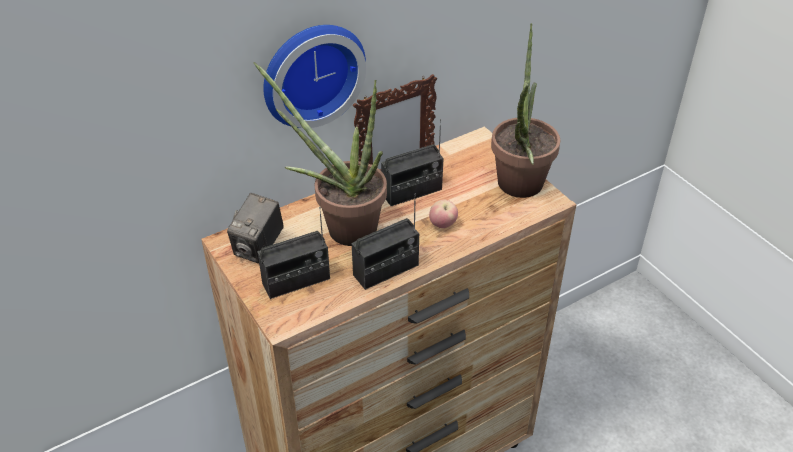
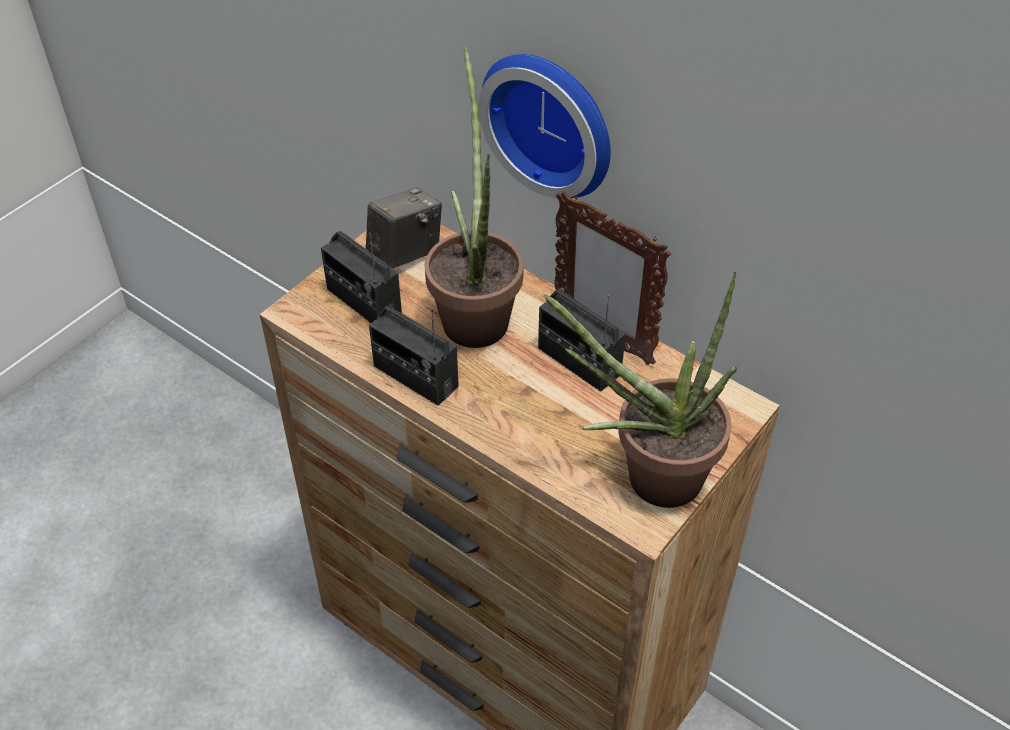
camera: 70 degrees right, 5 degrees up
camera [227,193,284,264] -> camera turned 135 degrees clockwise [366,187,442,269]
apple [429,200,458,228] -> none

